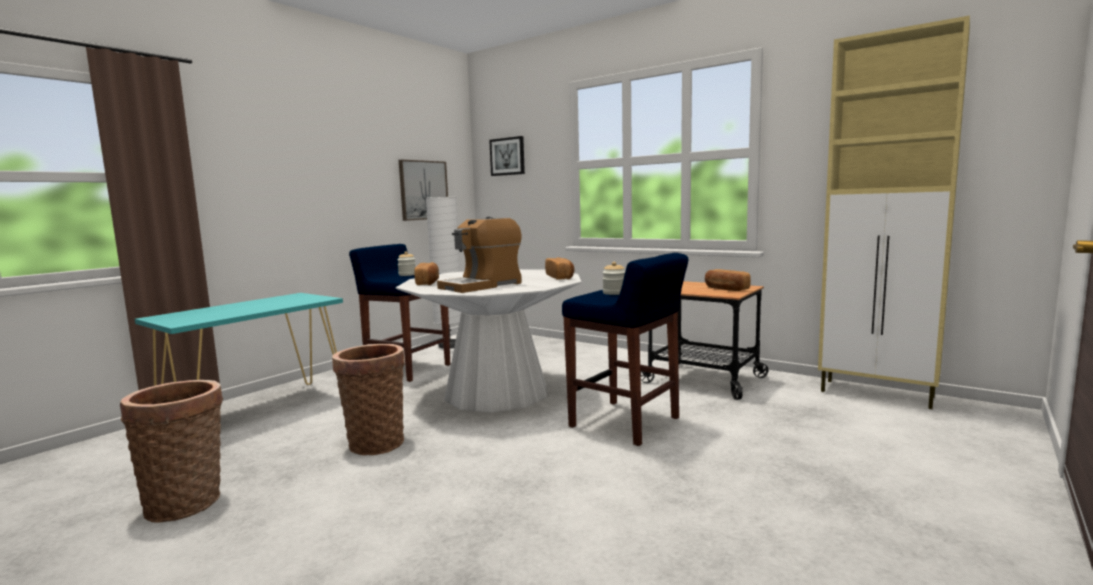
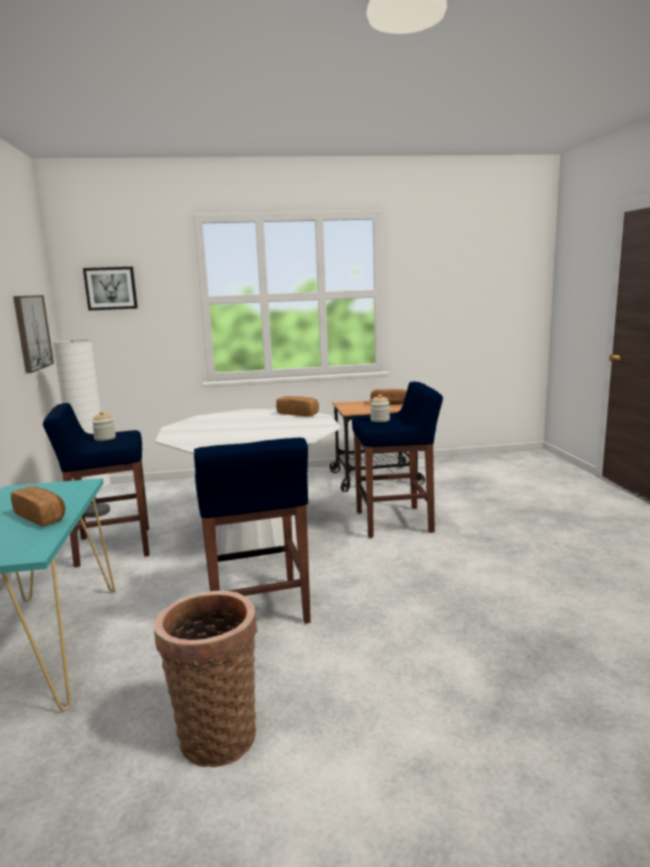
camera: 45 degrees left, 5 degrees up
basket [332,344,405,455] -> blue stool [194,438,311,624]
bread [414,262,439,285] -> bread moved to [11,486,66,527]
coffee machine [437,217,522,293] -> none
beige cabinet [818,16,970,409] -> none

